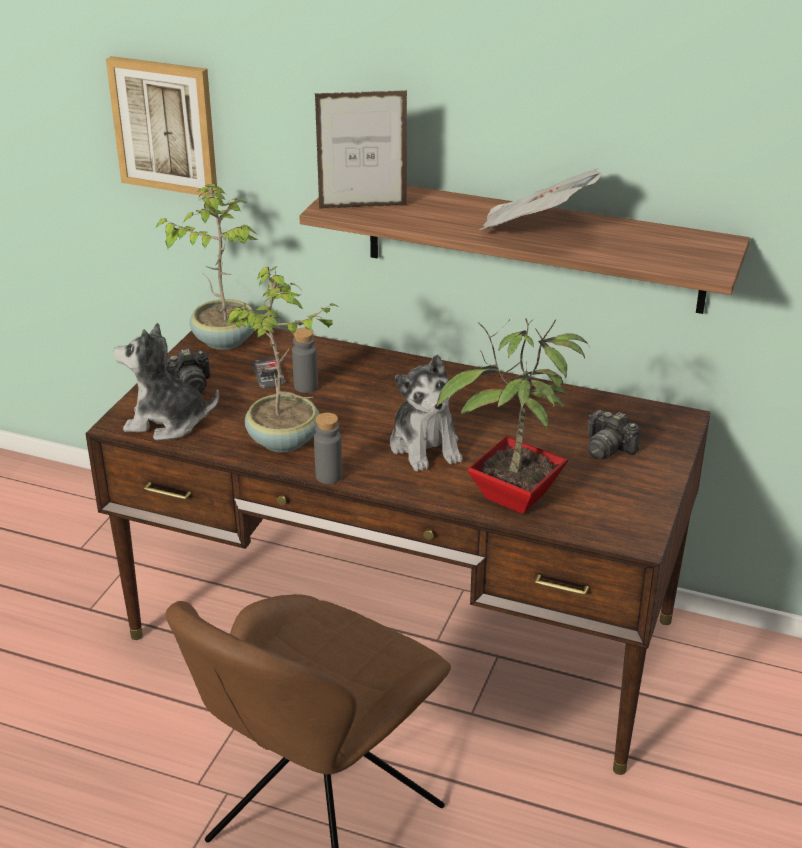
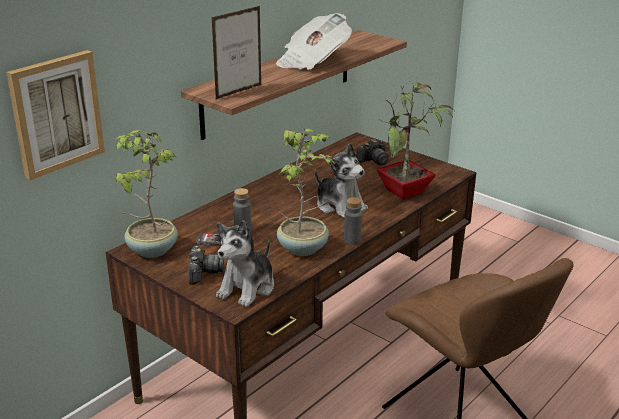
camera: 70 degrees left, 5 degrees down
picture frame [314,90,407,209] -> picture frame turned 150 degrees counterclockwise [212,6,262,99]
plush toy [390,355,463,471] -> plush toy turned 45 degrees clockwise [315,143,368,218]

